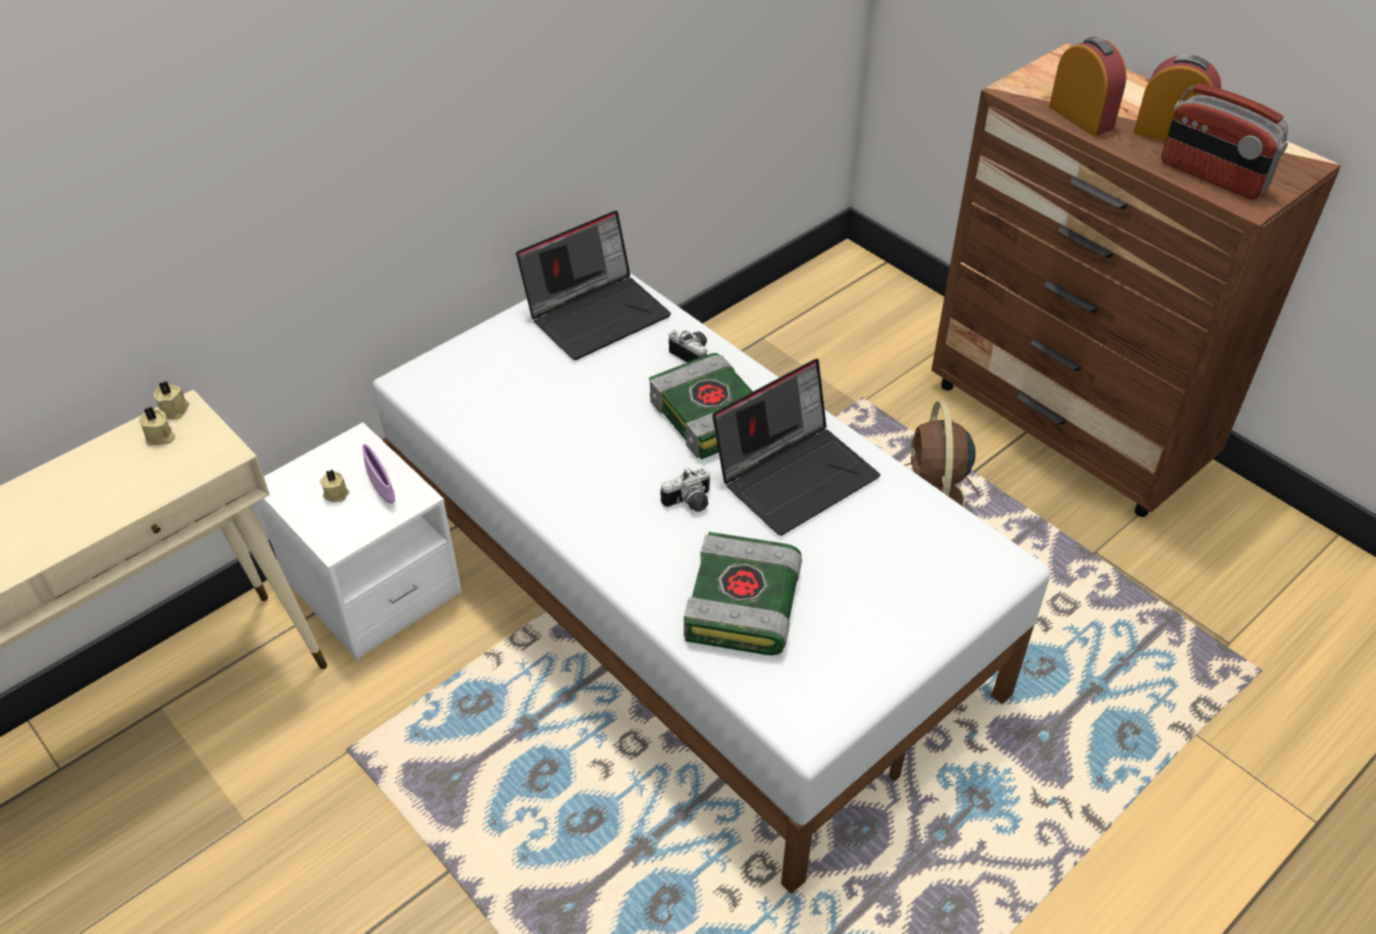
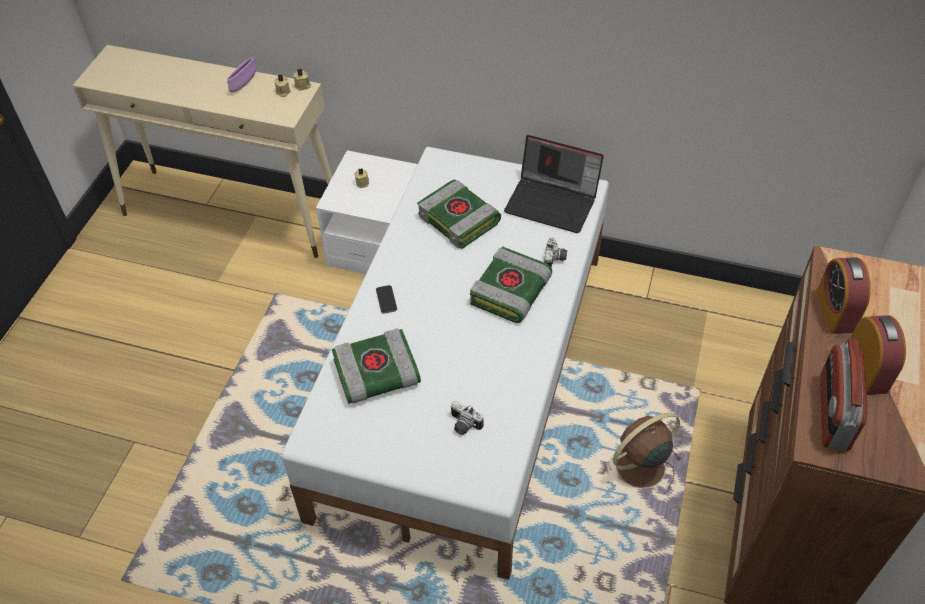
camera: 60 degrees right, 5 degrees up
purple bowl [362,444,395,504] -> purple bowl moved to [227,57,256,92]
camera [660,468,710,512] -> camera moved to [451,401,483,435]
laptop [712,359,880,536] -> none
alarm clock [1049,37,1126,136] -> alarm clock turned 150 degrees clockwise [817,257,871,334]
none -> phone [376,285,397,314]
none -> book [417,180,501,249]

